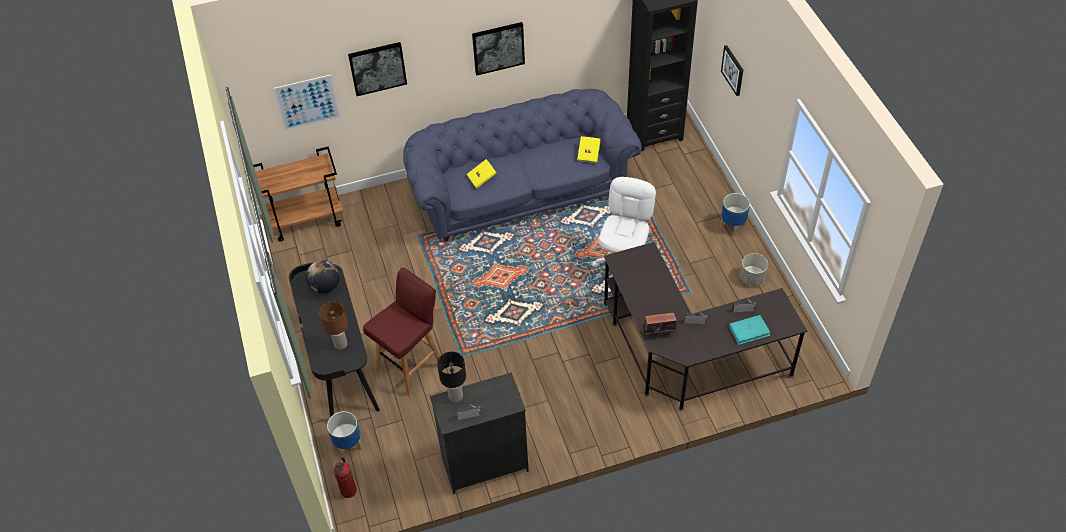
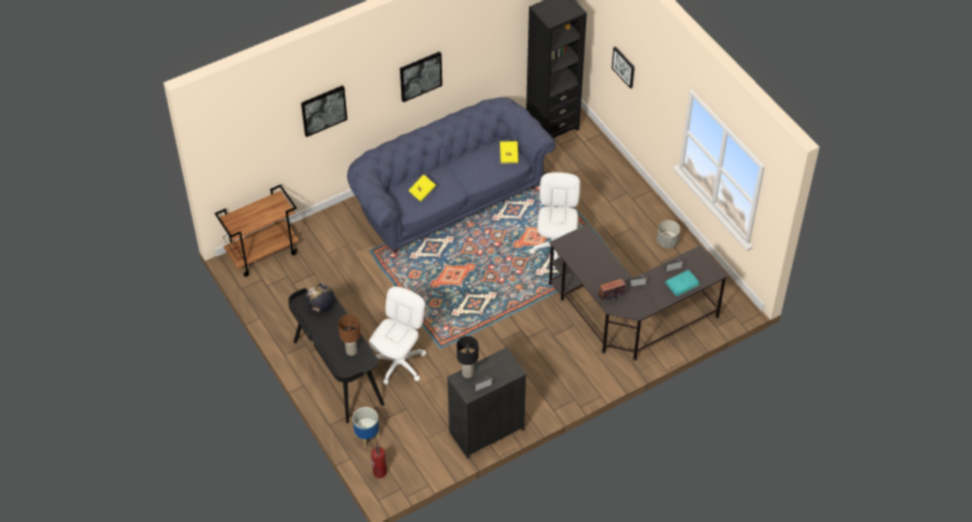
camera: 15 degrees left, 0 degrees up
picture [273,74,341,131] -> none
red stool [363,267,440,397] -> white office chair [369,286,426,385]
planter [720,193,750,236] -> none

